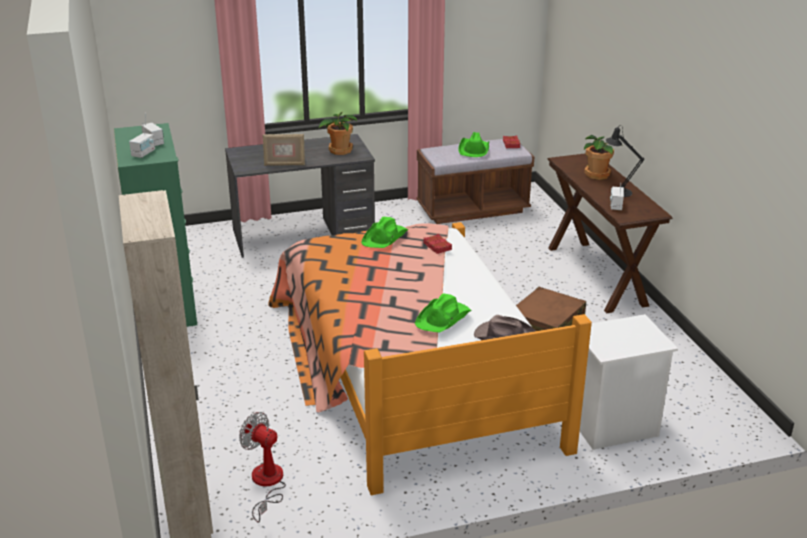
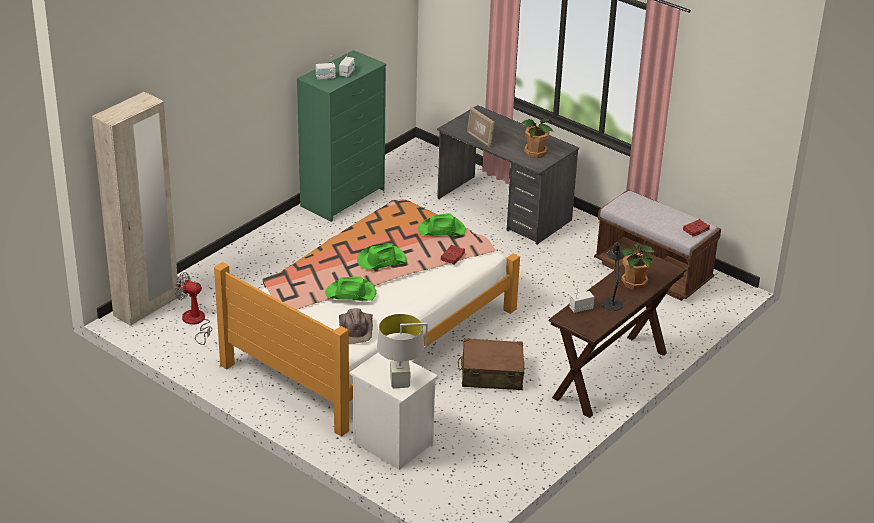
camera: 55 degrees right, 5 degrees up
fan [239,412,286,523] -> fan turned 75 degrees counterclockwise [175,272,212,345]
green hat [458,132,489,157] -> green hat moved to [357,243,407,270]
none -> grey table lamp [377,314,428,388]

